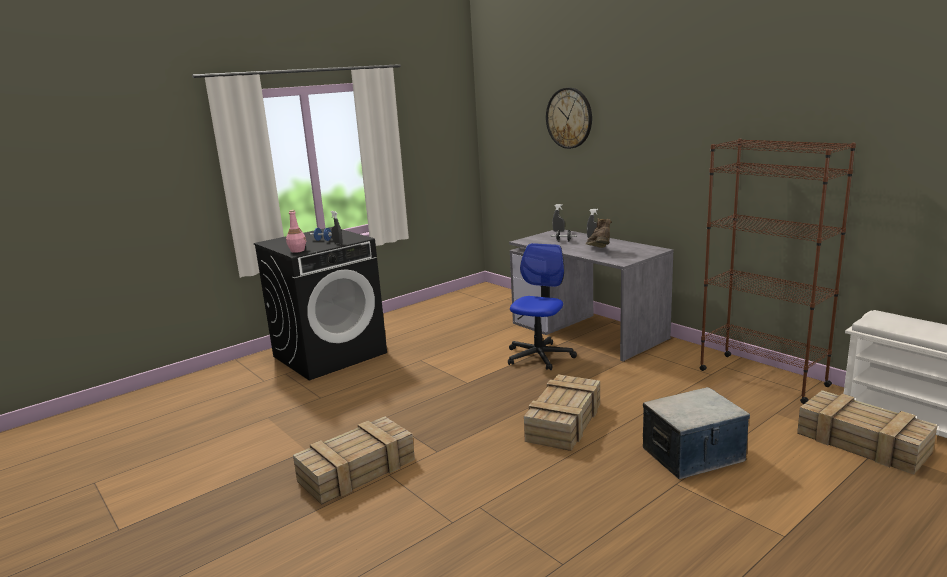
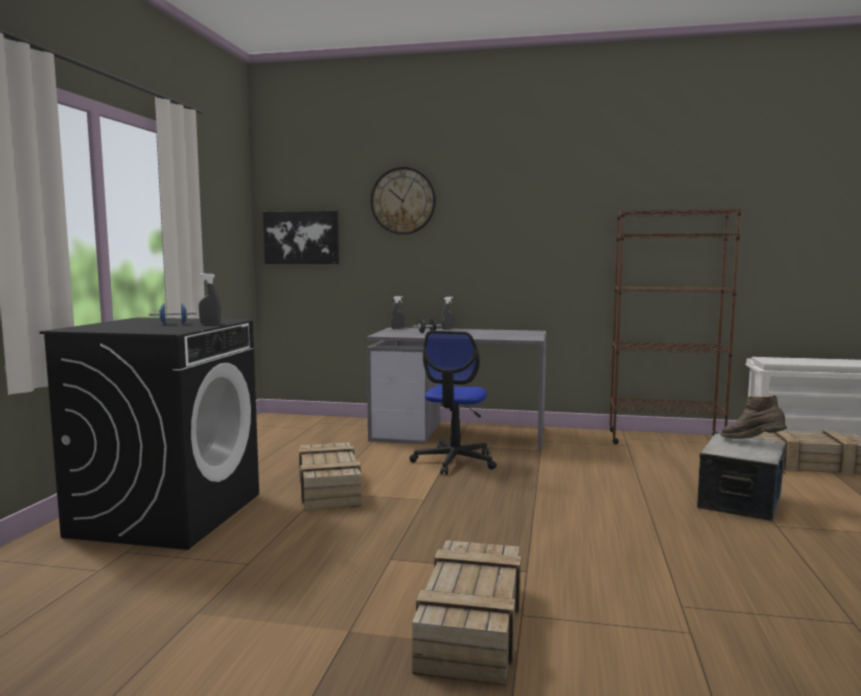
camera: 40 degrees left, 10 degrees down
pink bottle [286,210,306,253] -> none
office chair [508,243,577,370] -> office chair turned 150 degrees counterclockwise [410,331,497,475]
crate [524,374,600,451] -> crate moved to [299,442,361,511]
brown boot [586,218,612,248] -> brown boot moved to [720,395,787,439]
none -> picture [263,211,339,264]

